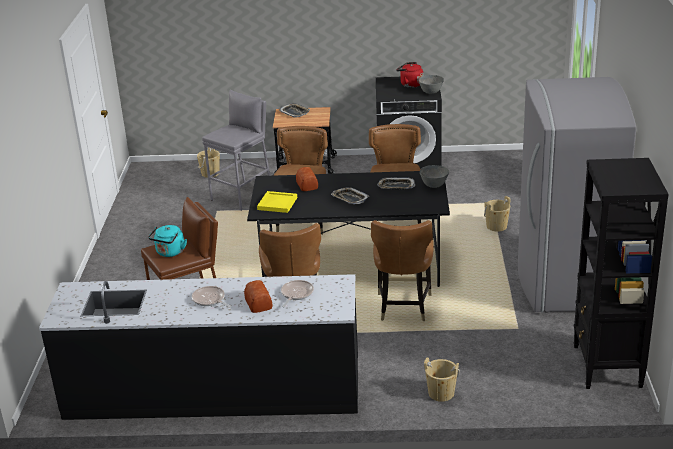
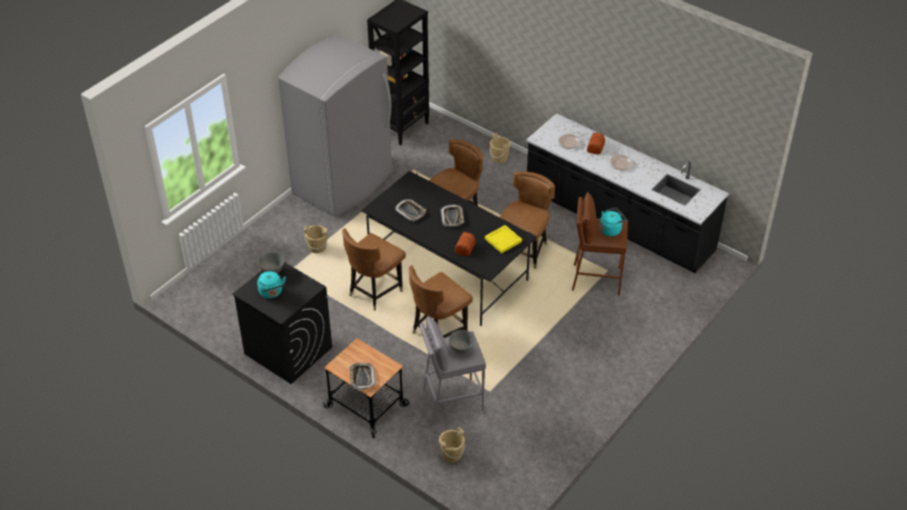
camera: 145 degrees left, 15 degrees up
red kettle [396,62,423,88] -> turquoise kettle [257,271,286,298]
grey bowl [420,165,449,188] -> grey bowl moved to [449,330,476,354]

